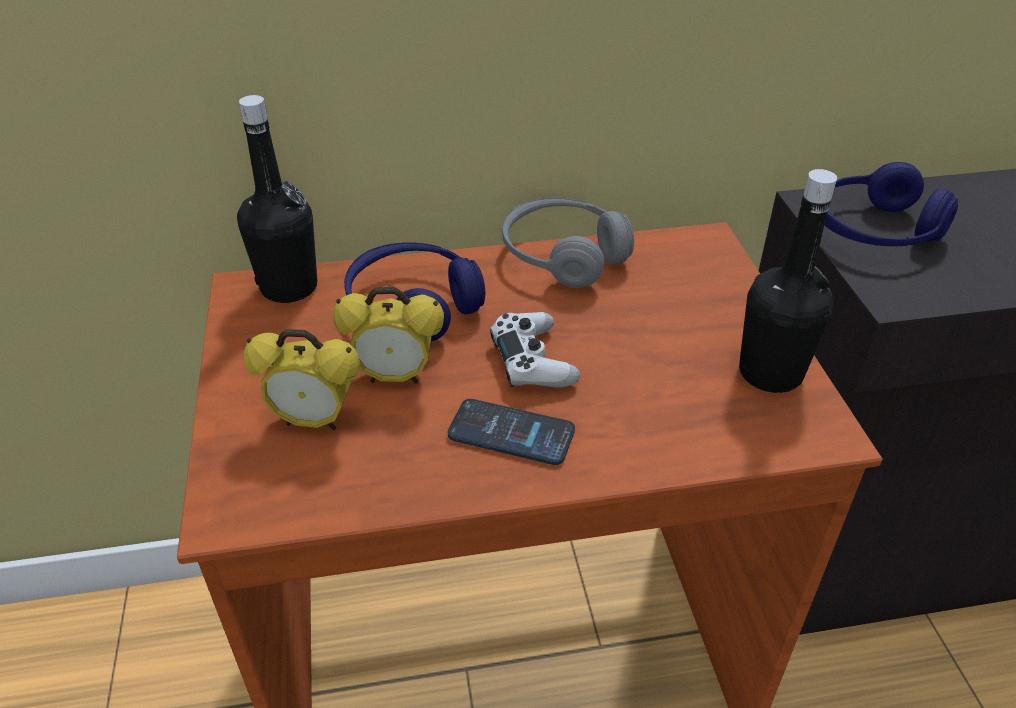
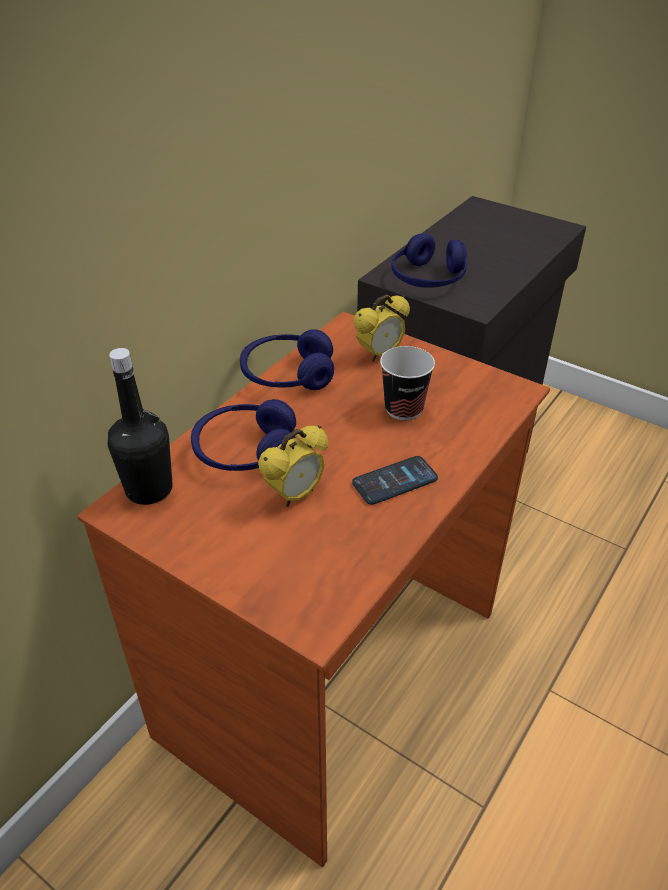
camera: 45 degrees left, 0 degrees up
alarm clock [243,329,360,430] -> alarm clock moved to [353,294,410,362]
white game controller [490,312,580,388] -> none
grey headphones [502,198,634,288] -> blue headphones [240,329,334,390]
black bottle [739,169,837,393] -> none
none -> cup [380,346,435,420]

